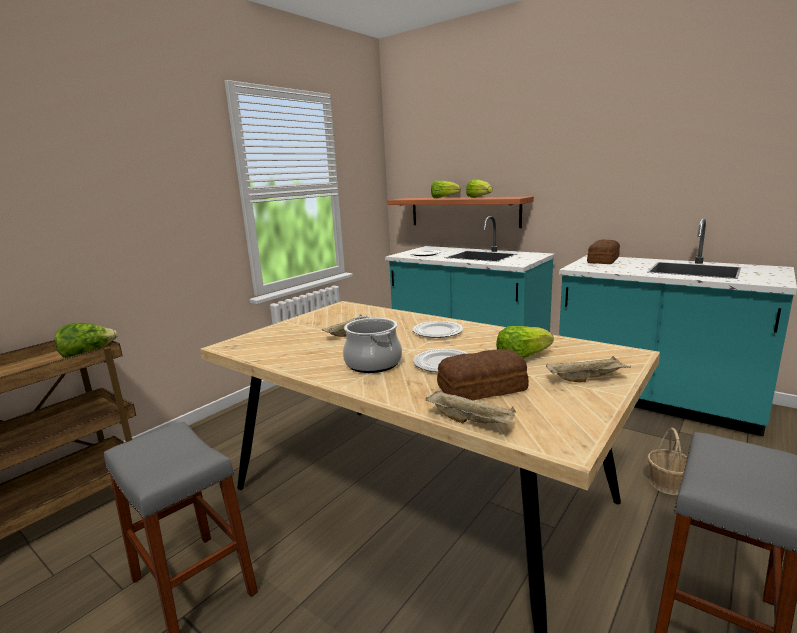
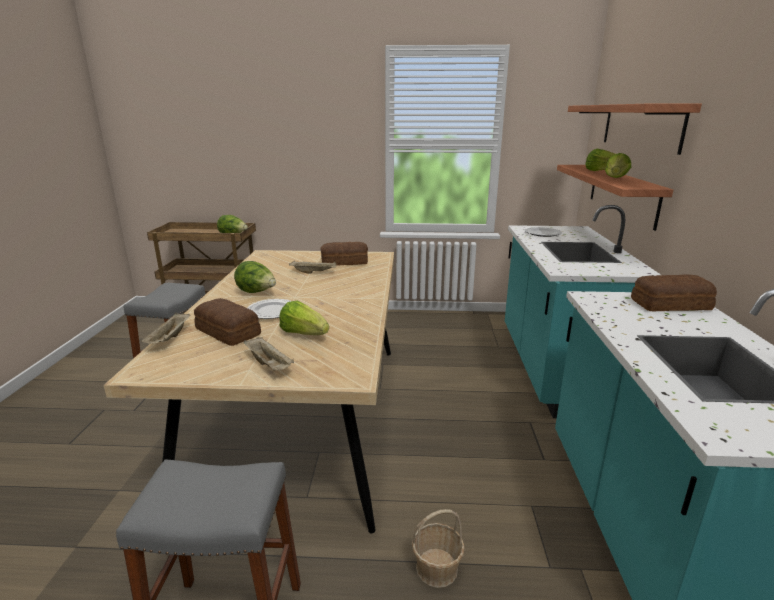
camera: 55 degrees right, 5 degrees up
cooking pot [343,316,402,373] -> lettuce [234,261,276,293]
plate [412,321,463,338] -> none
none -> bread [320,242,368,266]
none -> shelf [568,104,702,155]

